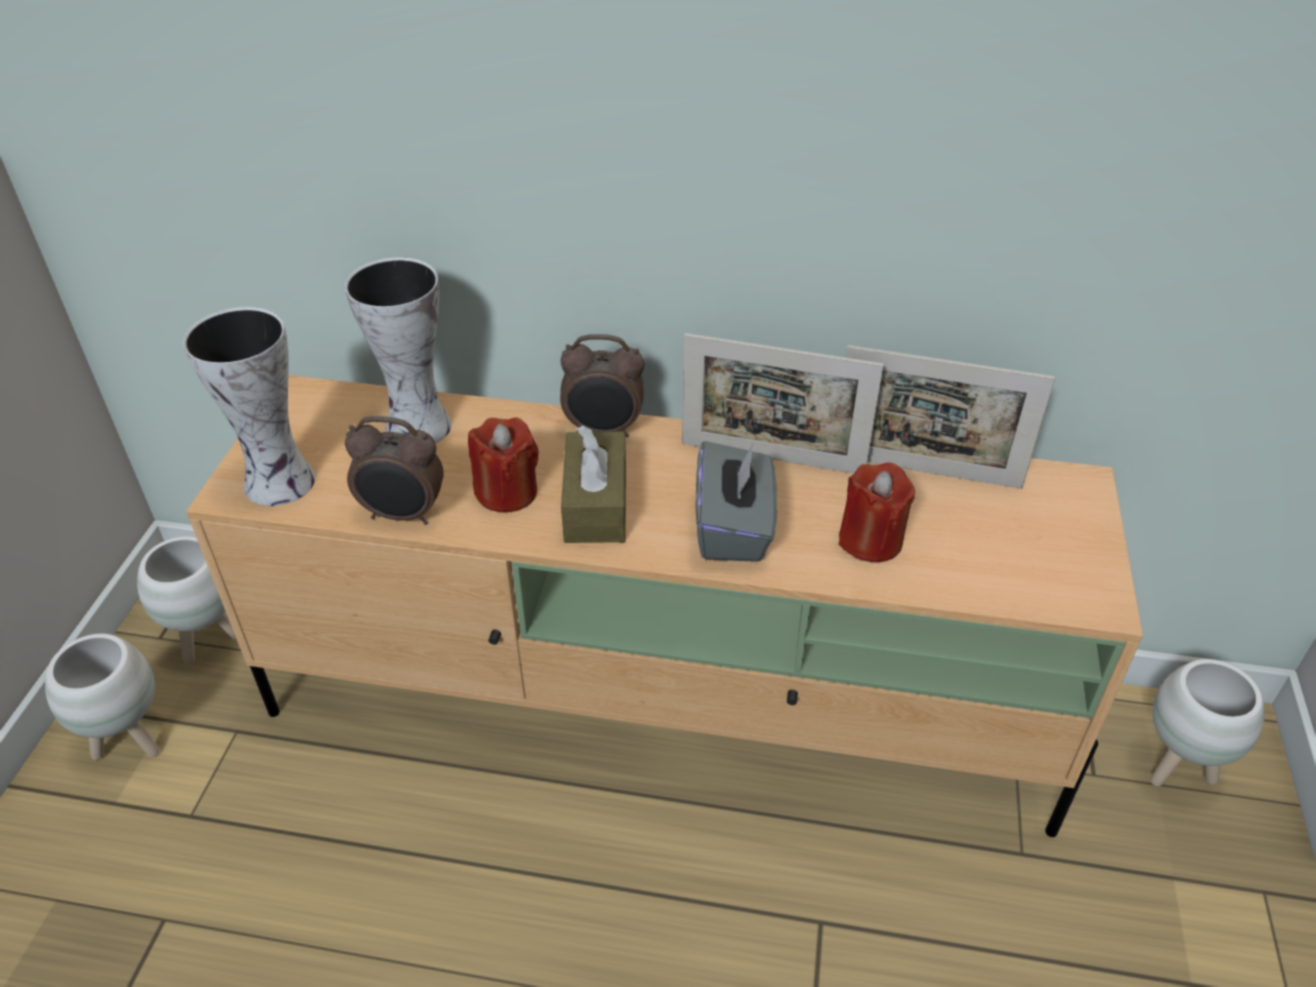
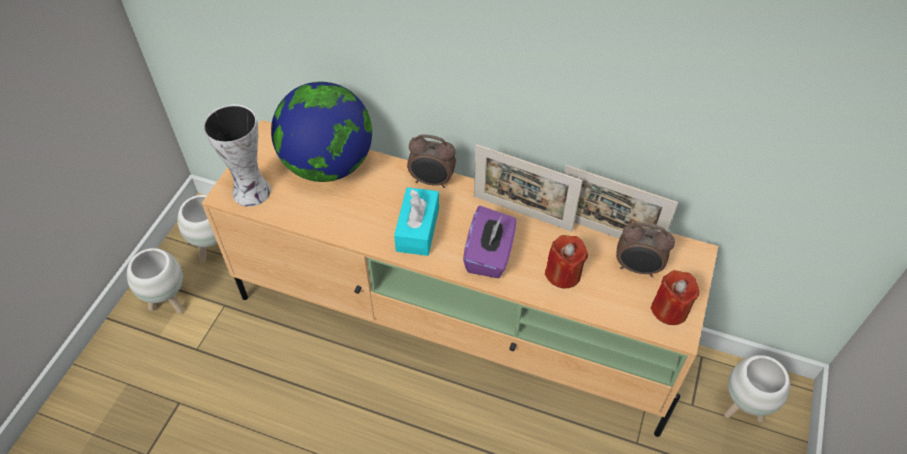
camera: 10 degrees right, 10 degrees up
vase [345,257,452,443] -> globe [271,82,372,182]
alarm clock [345,416,444,525] -> alarm clock moved to [616,222,675,277]
red candle [468,417,539,513] -> red candle moved to [650,270,699,325]
brown tissue box [561,425,626,543] -> turquoise tissue box [394,187,439,256]
grey tissue box [695,441,777,562] -> purple tissue box [463,206,516,278]

